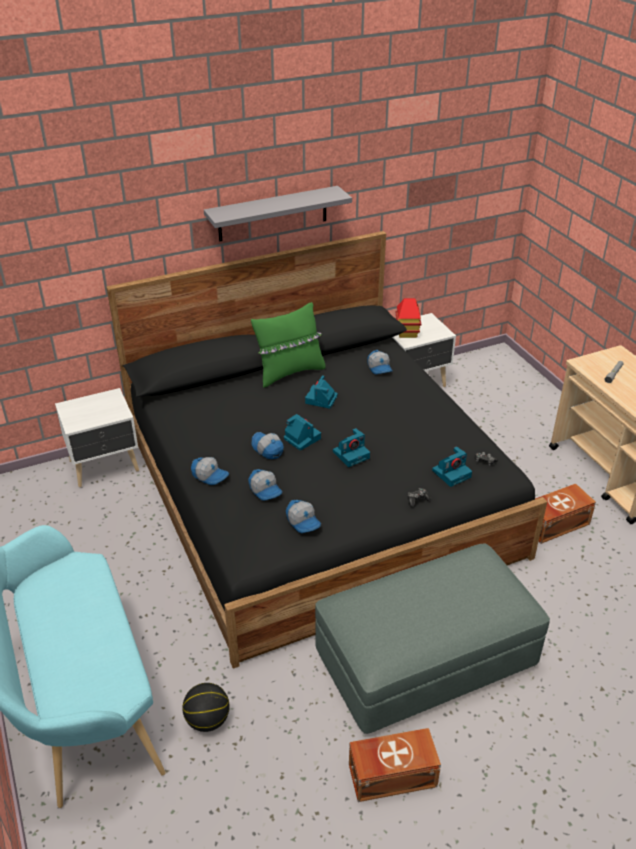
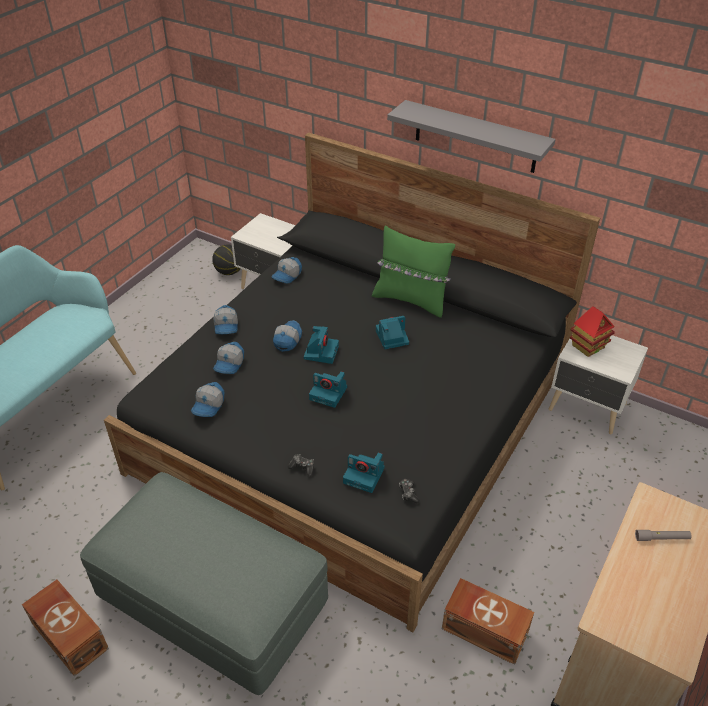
camera: 55 degrees right, 5 degrees up
basketball [182,683,230,732] -> basketball moved to [212,244,241,275]
cap [367,350,393,374] -> cap moved to [272,257,302,284]

